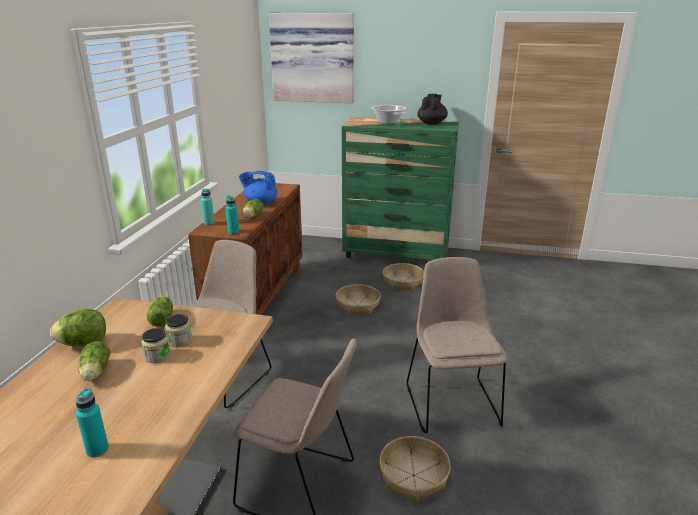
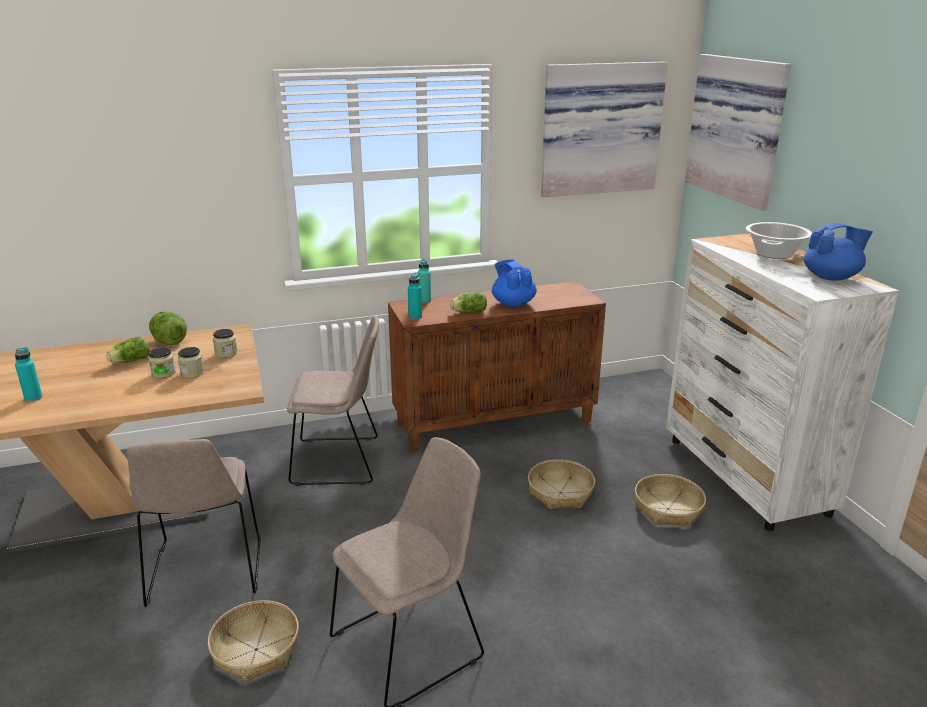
camera: 60 degrees right, 0 degrees up
lettuce [146,296,173,327] -> jar [213,329,238,358]
green dresser [342,117,459,260] -> white dresser [666,233,899,531]
black teapot [417,94,448,125] -> blue teapot [804,223,873,281]
none -> picture [541,62,668,197]

